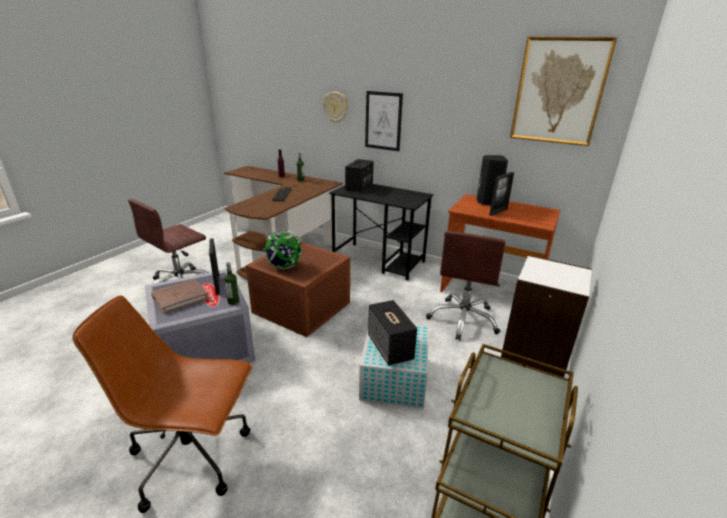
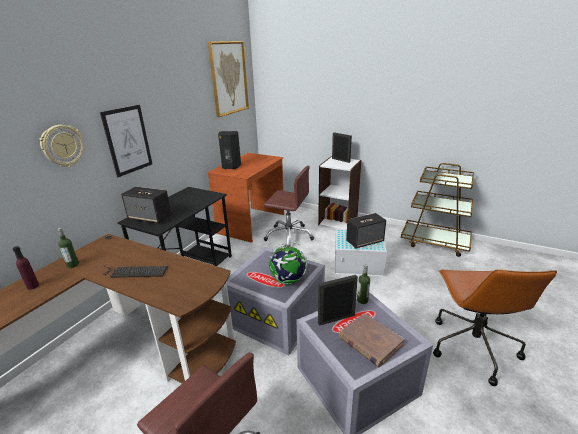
camera: 90 degrees left, 0 degrees up
brown storage box [246,242,350,337] -> grey storage box [227,247,325,356]
picture frame [489,172,514,216] -> picture frame moved to [332,133,352,163]

